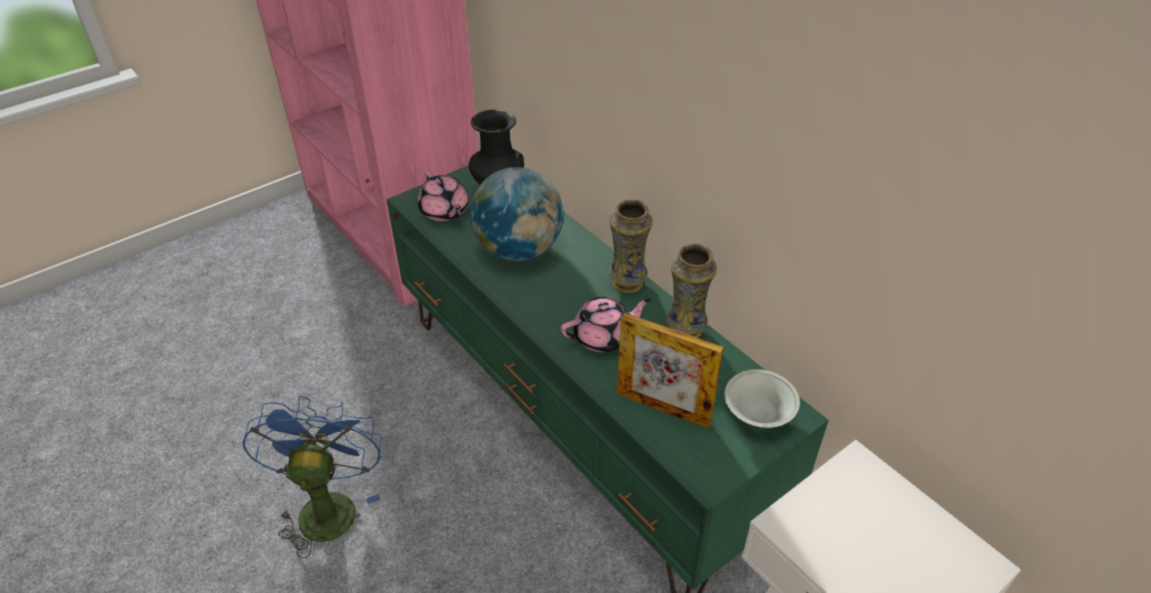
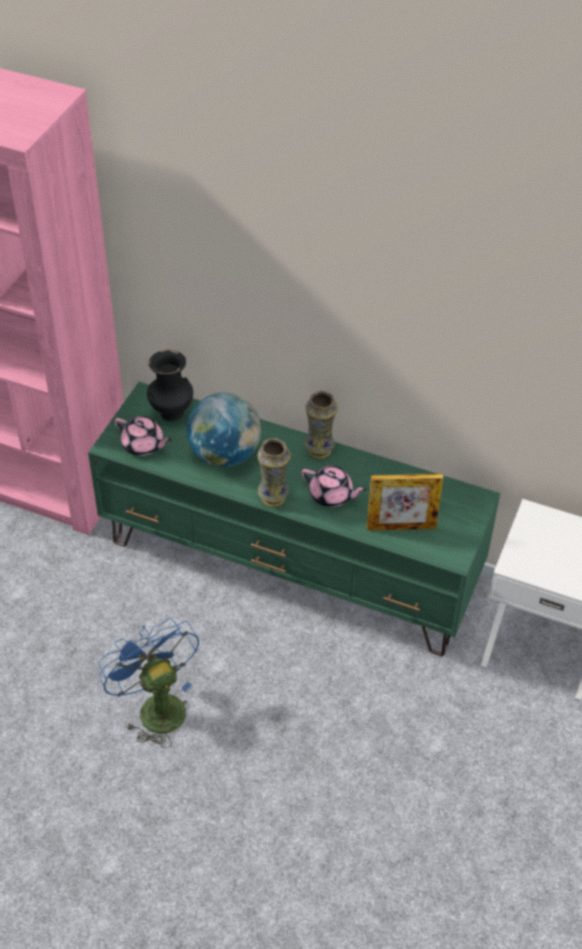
camera: 30 degrees left, 5 degrees up
pink teapot [561,297,651,352] -> pink teapot turned 75 degrees clockwise [301,466,367,507]
vase [666,244,717,338] -> vase moved to [258,438,291,507]
white bowl [724,369,800,428] -> none

